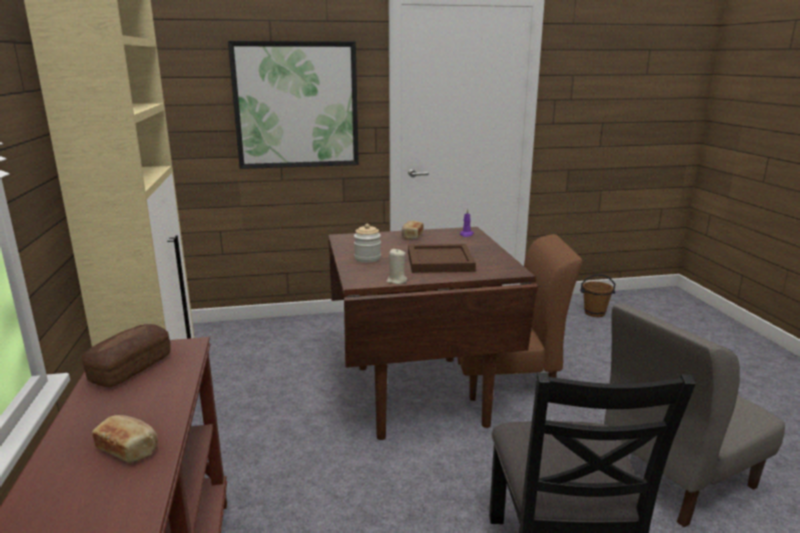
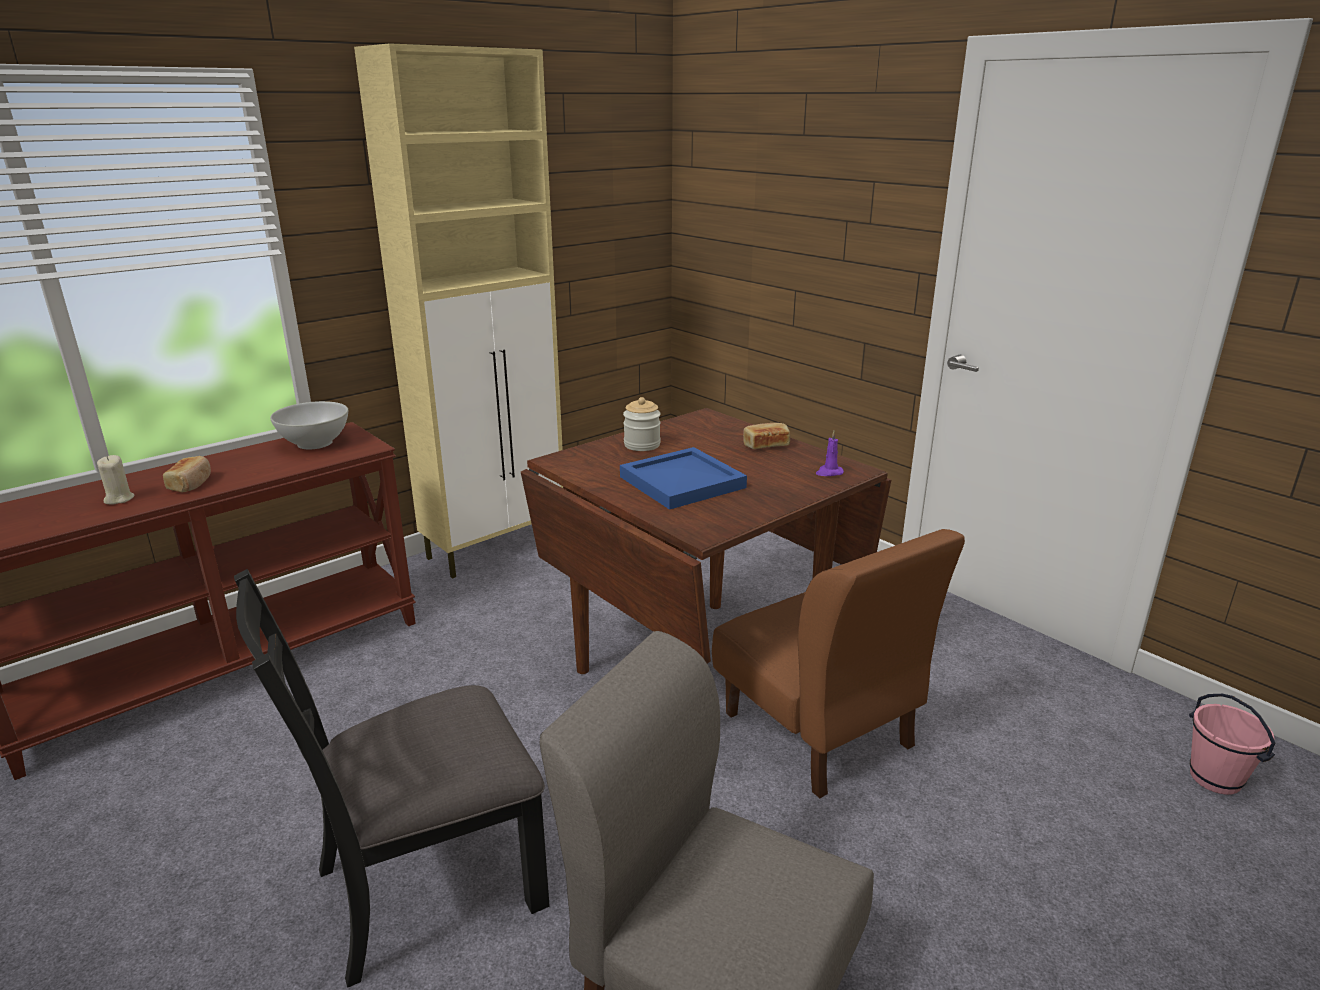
camera: 60 degrees right, 5 degrees up
bread [81,324,171,387] -> white bowl [270,401,348,450]
picture [228,41,359,169] -> none
beige candle [386,249,407,284] -> beige candle moved to [97,455,134,505]
brown tray [408,244,476,273] -> blue tray [620,447,747,510]
brown bucket [580,274,615,317] -> pink bucket [1189,694,1275,795]

